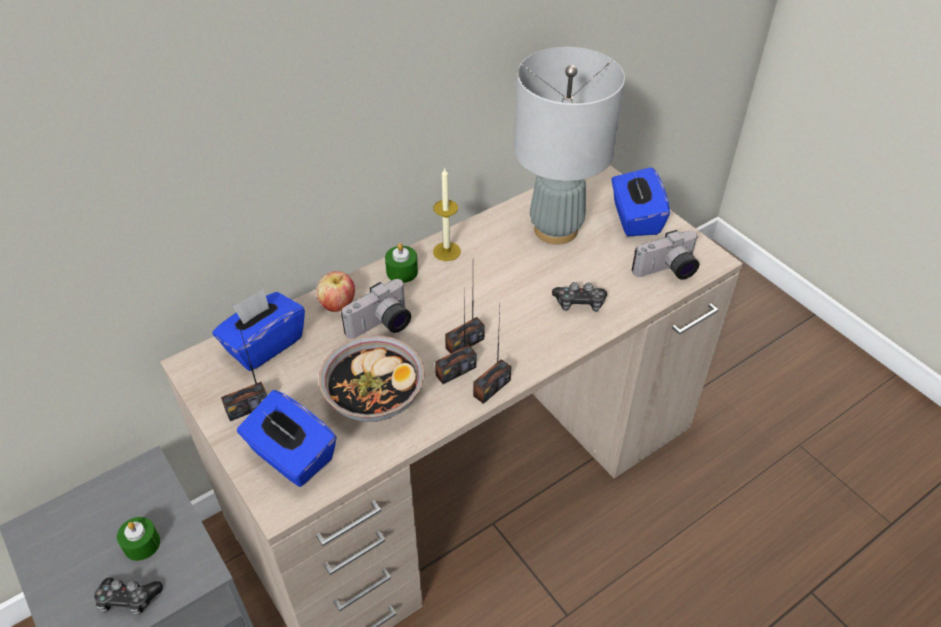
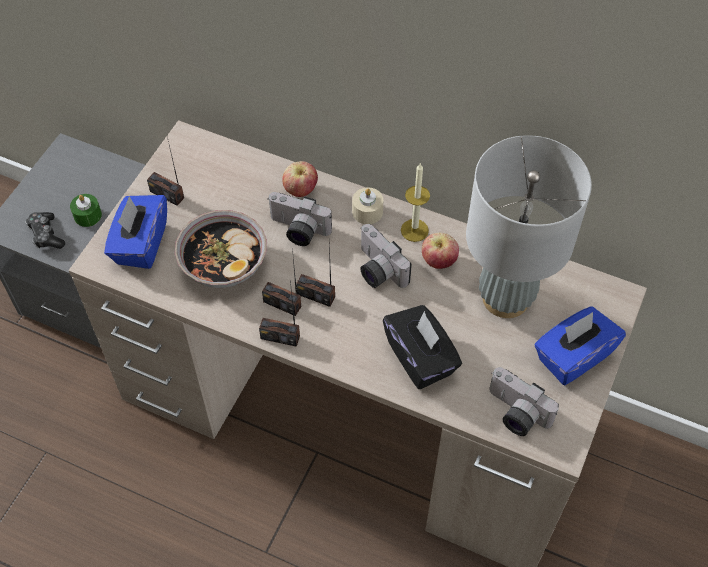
camera: 60 degrees right, 10 degrees up
blue tissue box [212,289,305,371] -> none
green candle [385,243,418,283] -> beige candle [352,187,383,224]
game controller [552,282,607,312] -> black tissue box [383,305,462,389]
none -> camera [360,224,412,288]
none -> apple [422,233,459,269]

